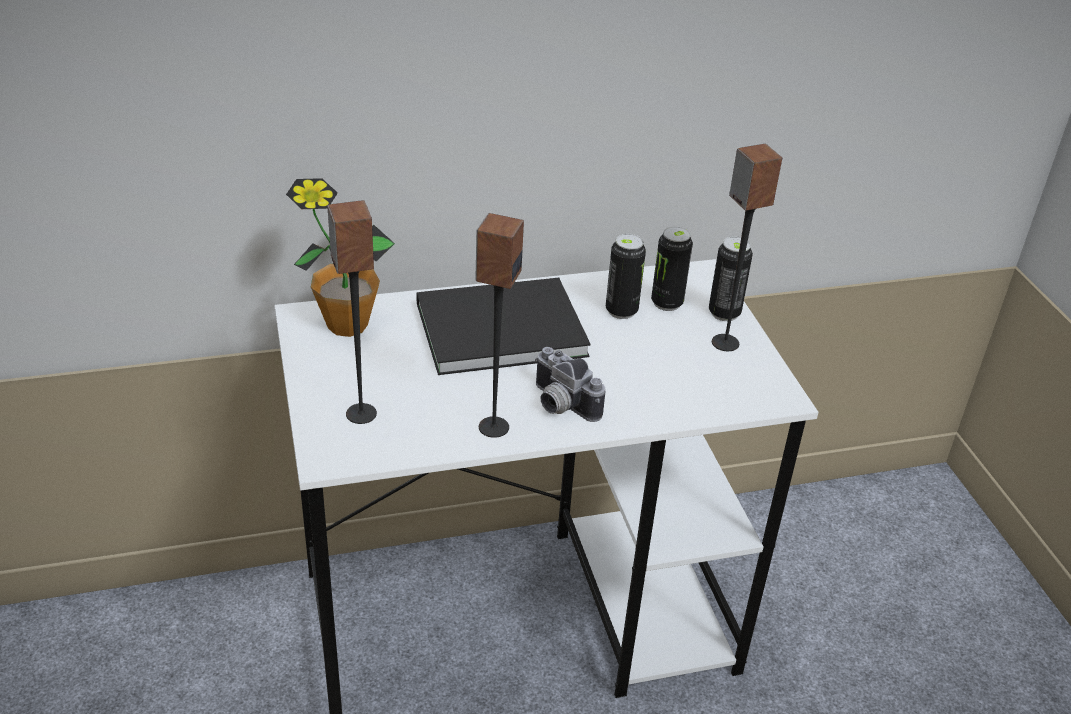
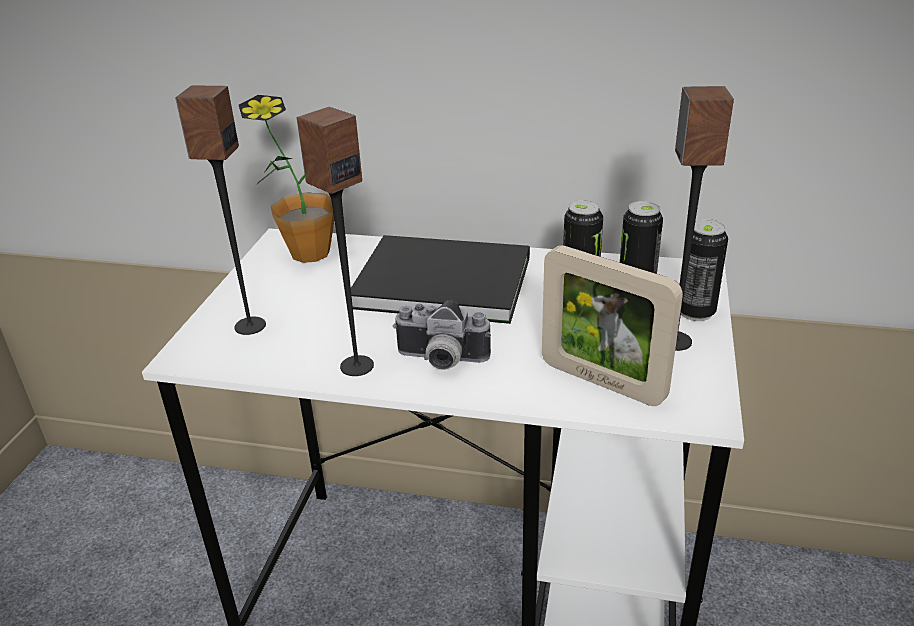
camera: 30 degrees right, 5 degrees down
camera [535,347,605,422] -> camera turned 60 degrees counterclockwise [393,301,491,370]
none -> picture frame [542,245,683,406]

